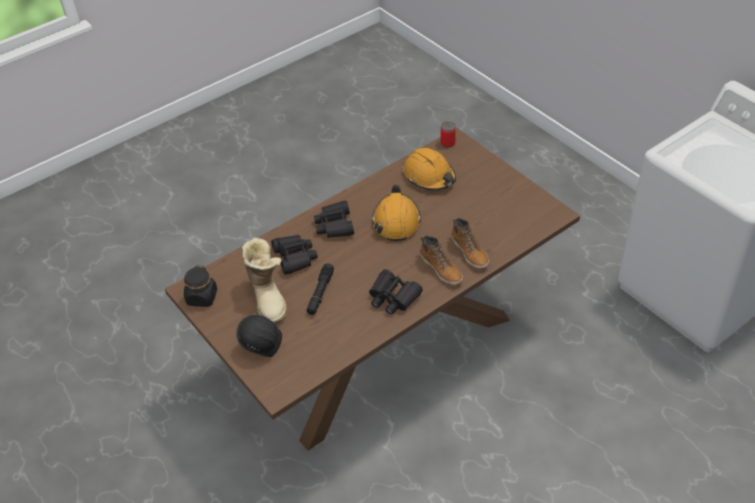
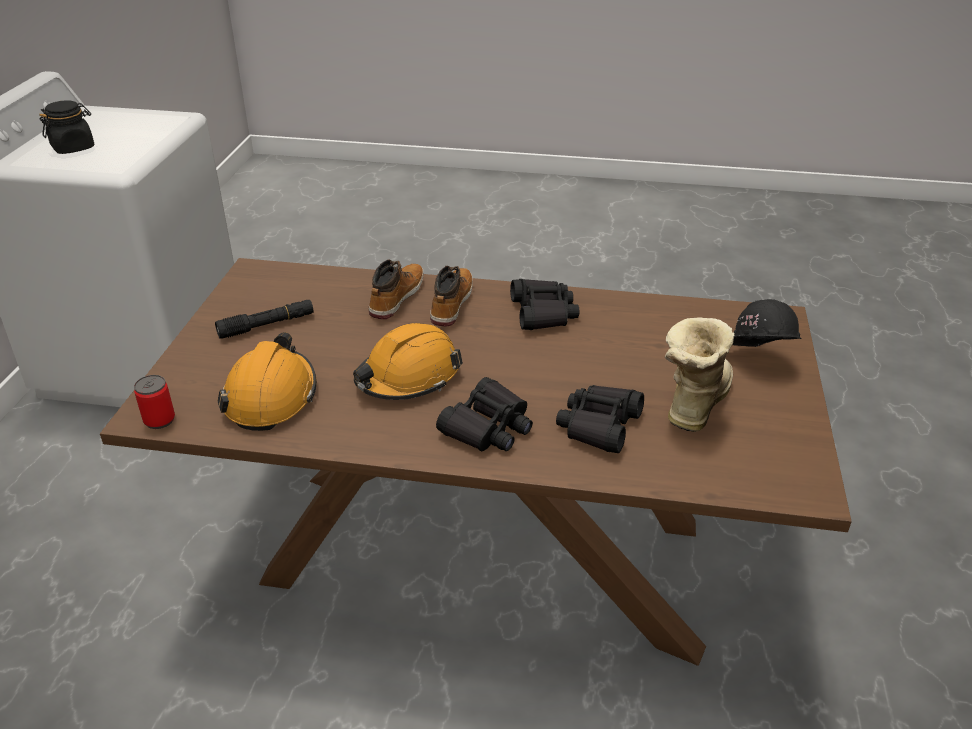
camera: 135 degrees left, 10 degrees down
black jar [184,265,217,307] -> black jar moved to [39,100,95,154]
black flashlight [307,263,334,315] -> black flashlight moved to [215,300,314,339]

